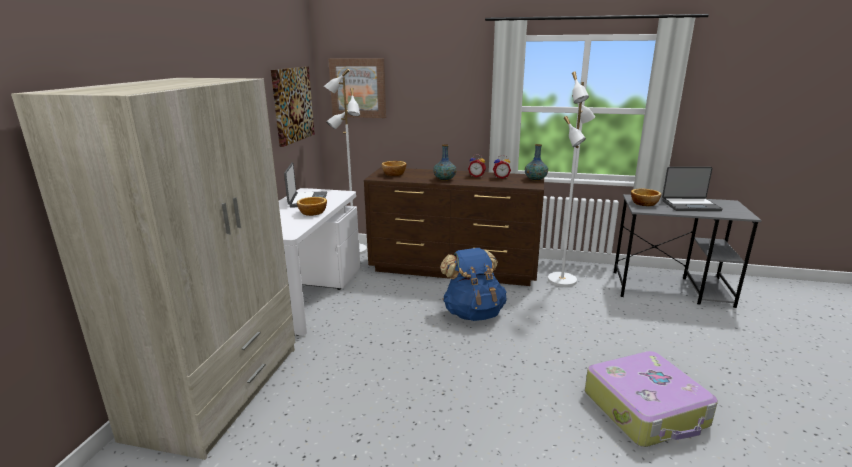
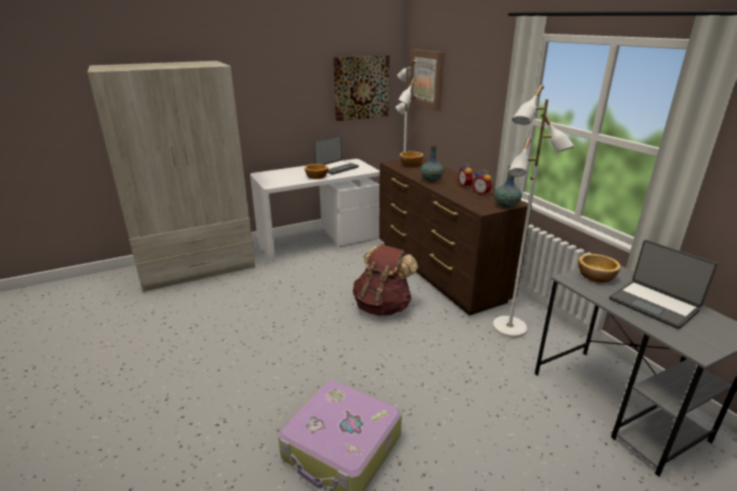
camera: 50 degrees right, 5 degrees up
blue backpack [440,248,507,321] -> brown backpack [353,245,418,316]

